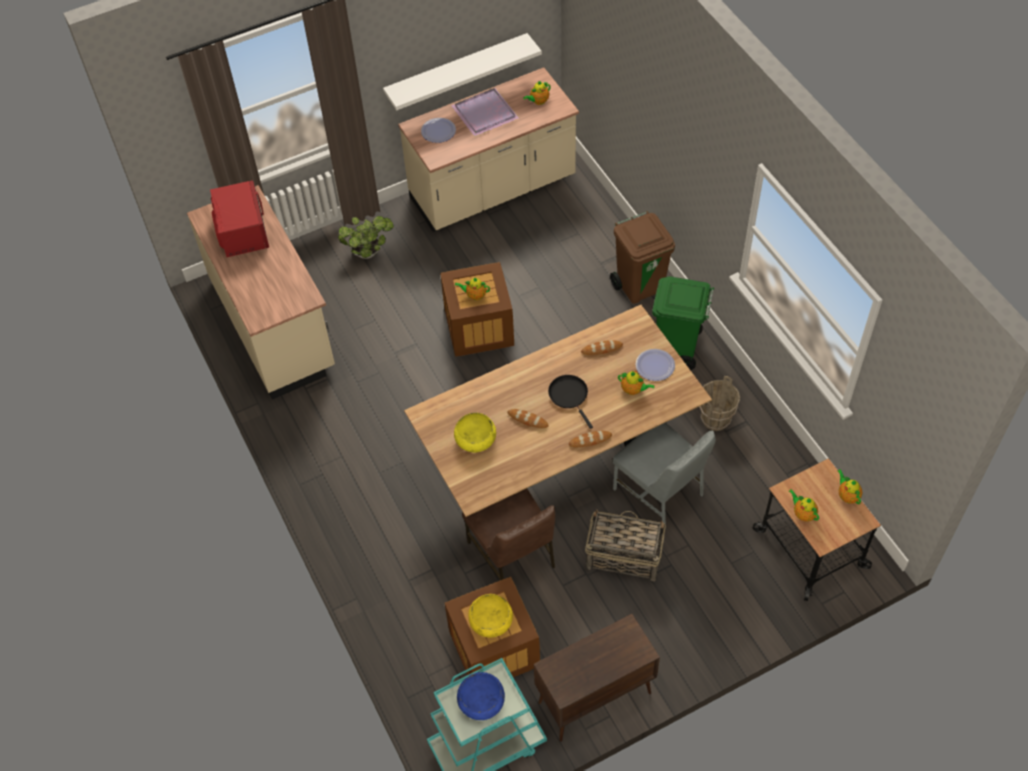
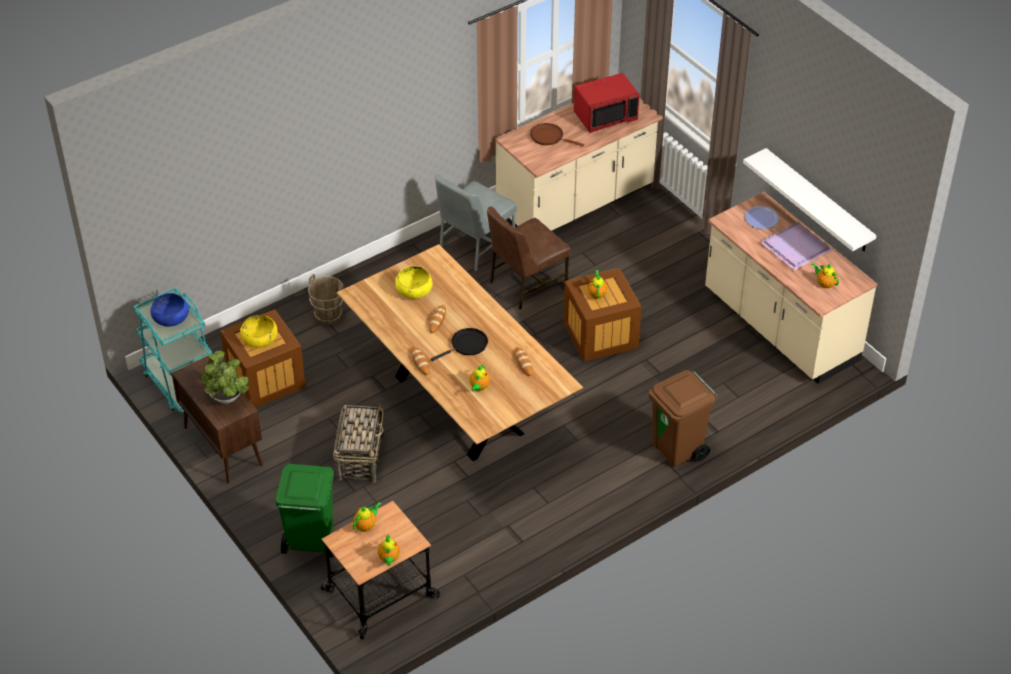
camera: 80 degrees right, 10 degrees down
potted plant [338,216,394,259] -> potted plant moved to [201,350,249,404]
brown chair [462,488,555,580] -> brown chair moved to [487,206,571,310]
grey chair [613,422,716,529] -> grey chair moved to [435,175,517,272]
plate [636,349,675,381] -> none
green trash can [652,277,714,370] -> green trash can moved to [275,464,334,558]
brown bucket [699,376,740,431] -> brown bucket moved to [308,274,344,325]
teapot [837,469,862,504] -> teapot turned 120 degrees clockwise [378,535,400,566]
none -> brown frying pan [530,123,584,146]

